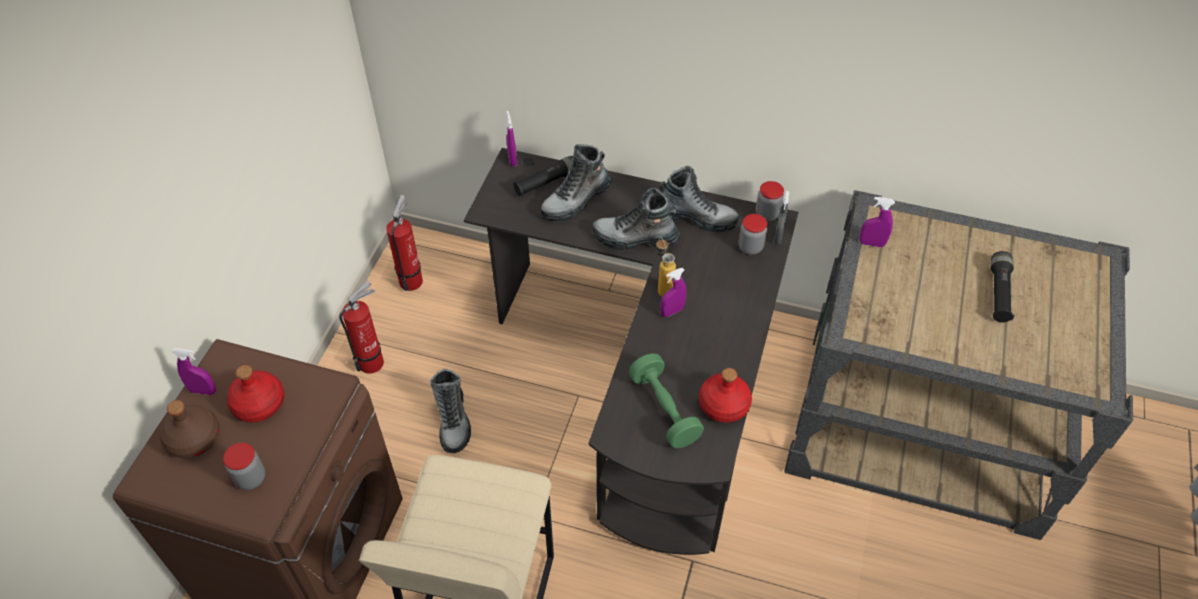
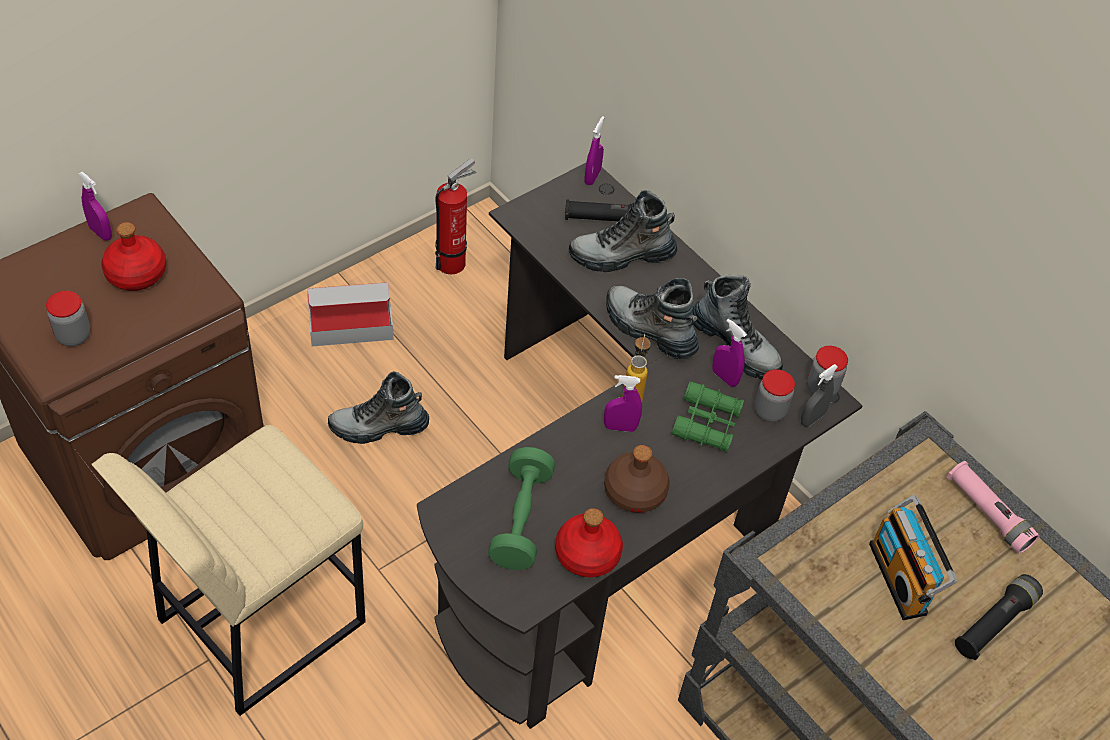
camera: 30 degrees right, 0 degrees up
brown bottle [160,400,220,458] -> brown bottle moved to [604,445,670,513]
fire extinguisher [339,281,384,374] -> cardboard box [307,282,393,346]
boot [430,369,471,453] -> boot turned 60 degrees clockwise [328,371,429,444]
purple spray bottle [860,197,895,247] -> purple spray bottle moved to [712,319,747,387]
none -> green binoculars [672,381,744,453]
none -> radio [869,495,957,620]
none -> pink flashlight [947,461,1040,553]

